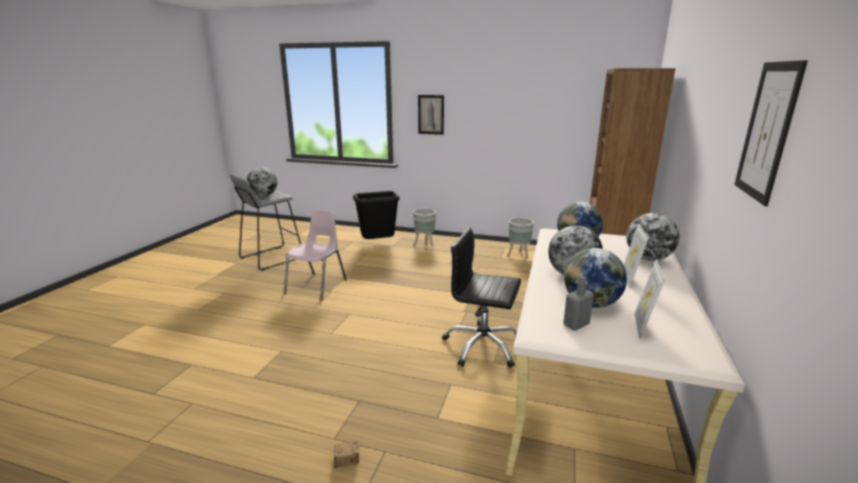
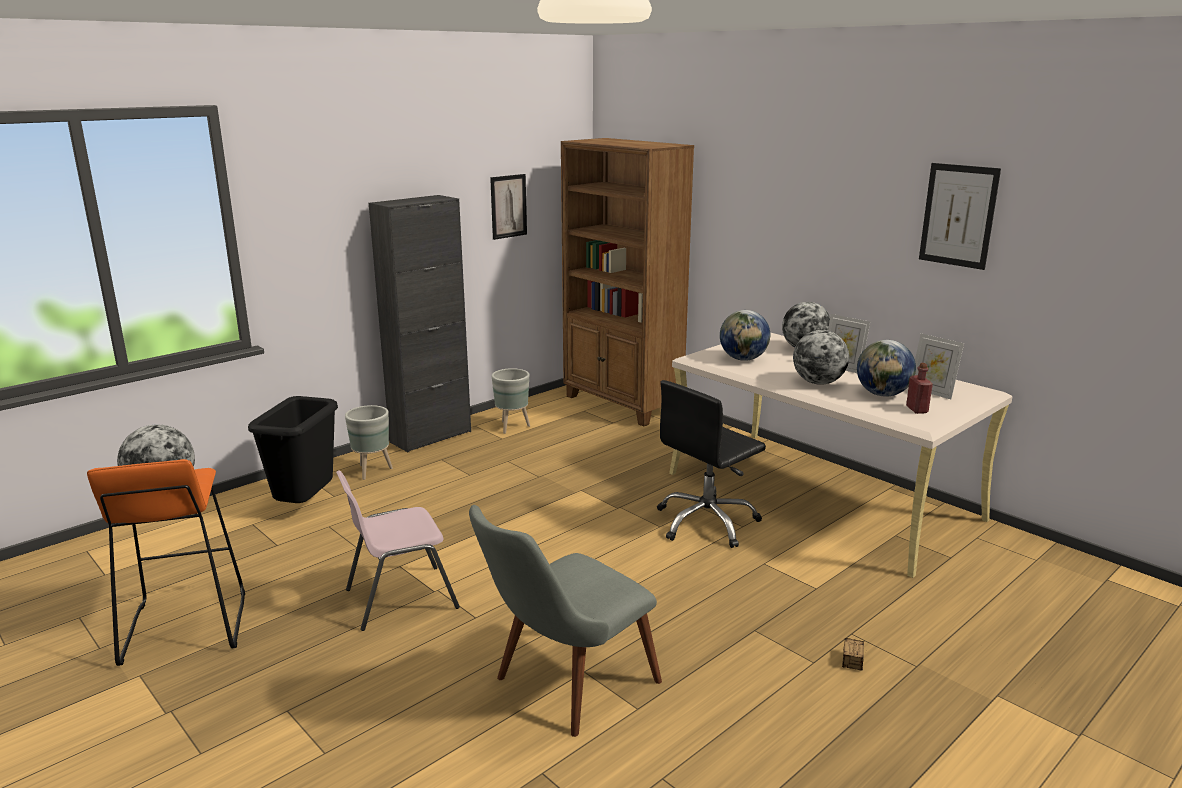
camera: 60 degrees left, 0 degrees up
grey stool [230,175,301,270] -> orange stool [87,459,245,666]
pink chair [284,209,347,301] -> pink chair turned 75 degrees counterclockwise [336,470,460,631]
picture [418,95,444,135] -> picture moved to [490,174,527,240]
grey bottle [563,276,594,331] -> red bottle [906,363,933,414]
none -> black cabinet [369,195,471,452]
none -> grey chair [469,505,662,737]

